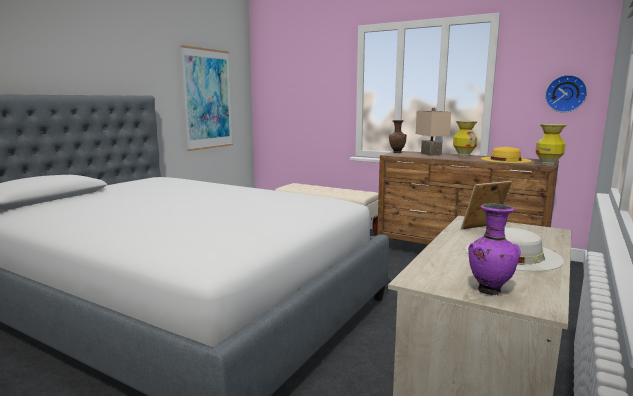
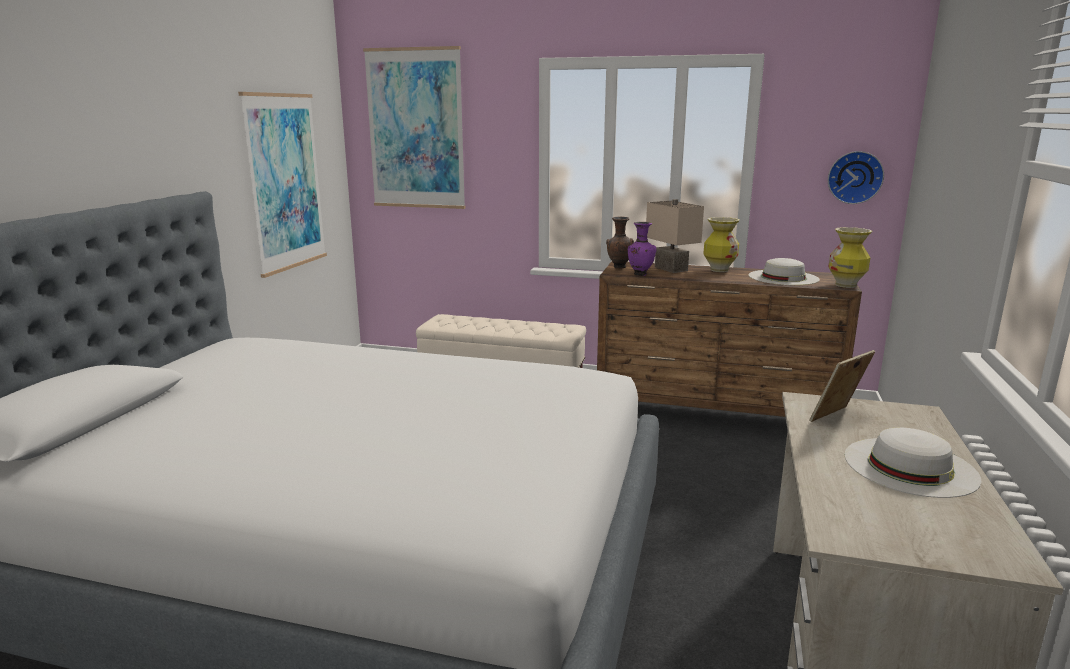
camera: 15 degrees left, 5 degrees up
purple vase [468,203,521,295] -> purple vase moved to [628,222,656,276]
yellow hat [481,147,531,163] -> white hat [749,258,820,285]
none -> picture [363,46,465,209]

